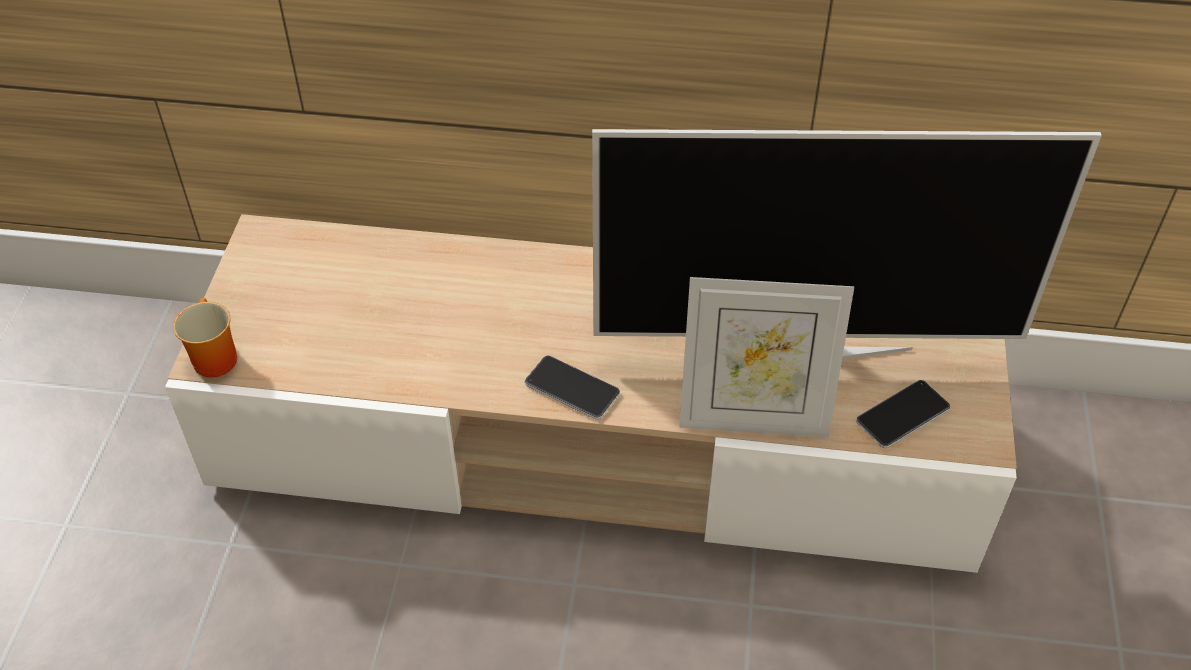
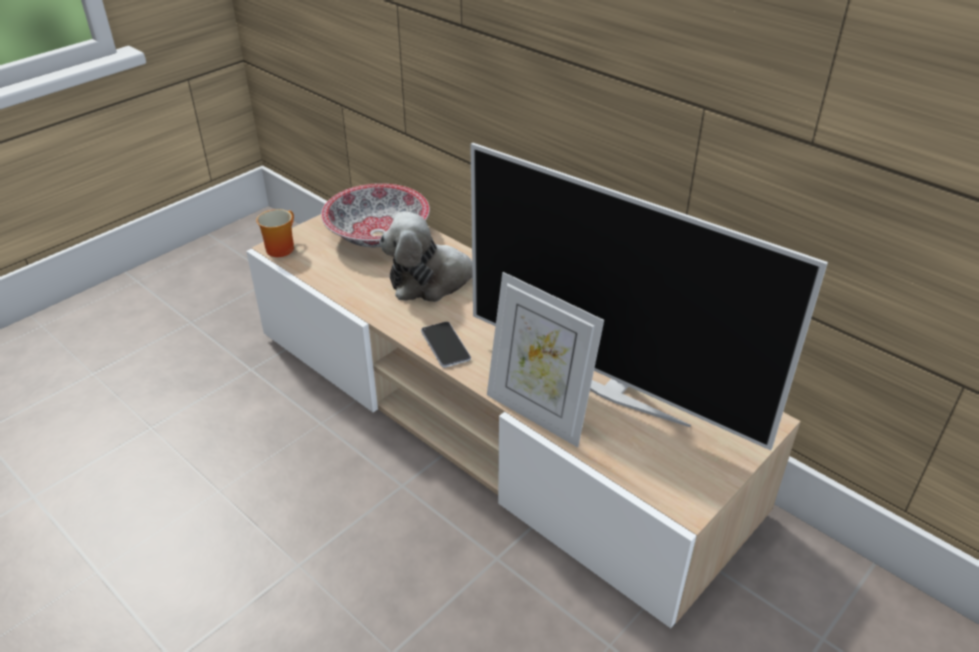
camera: 35 degrees right, 10 degrees down
phone [856,380,950,448] -> none
none -> bowl [321,183,430,247]
none -> plush toy [379,211,472,302]

